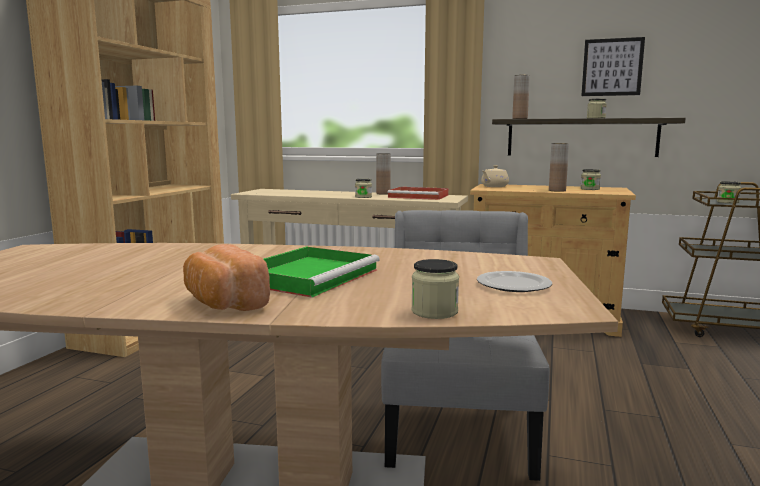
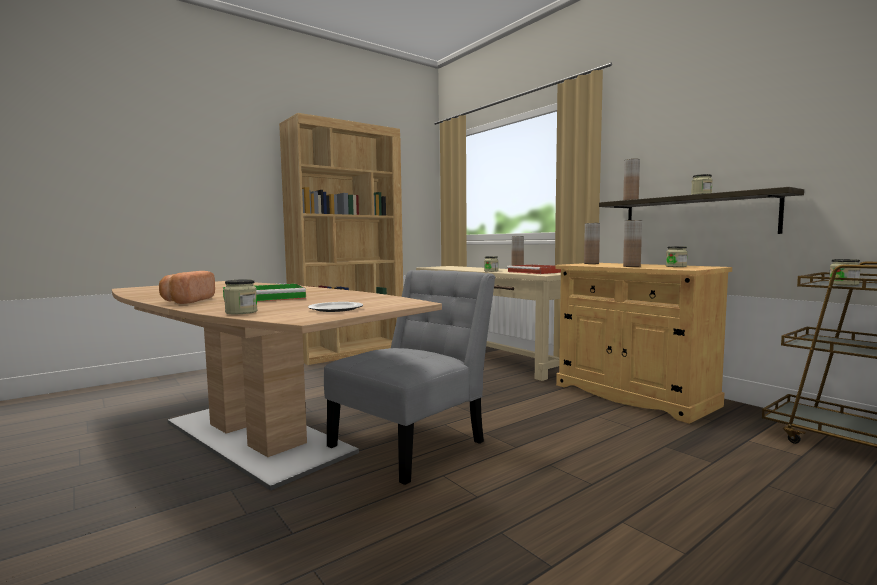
camera: 35 degrees right, 5 degrees down
beige teapot [481,165,509,187] -> brown vase [584,223,600,264]
picture [581,37,645,96] -> none

